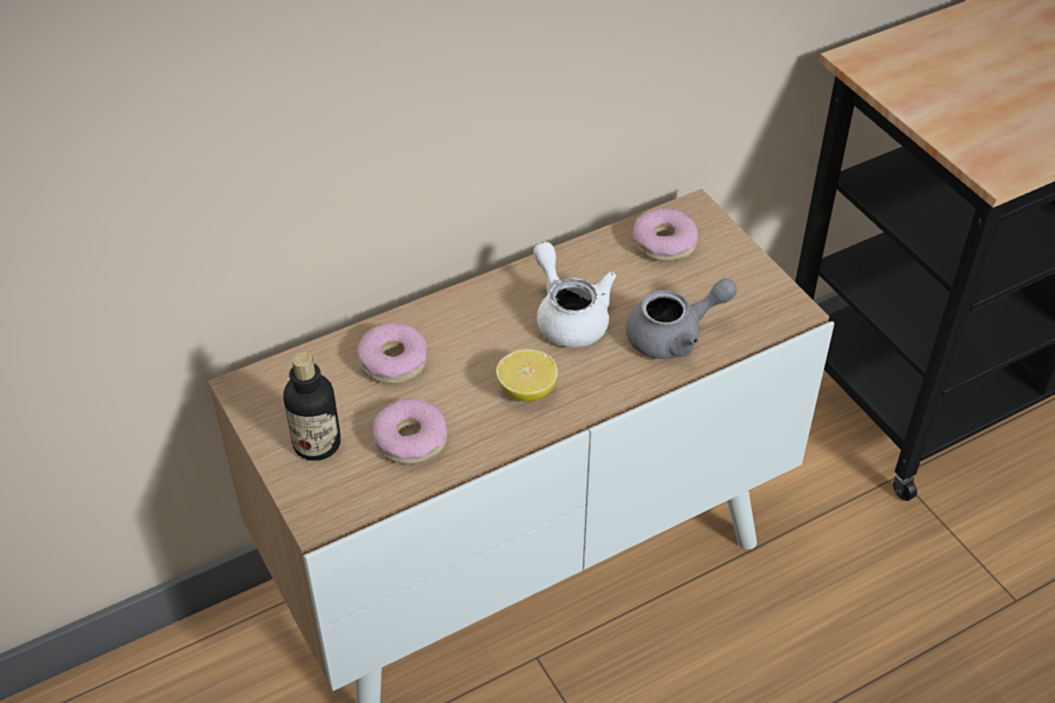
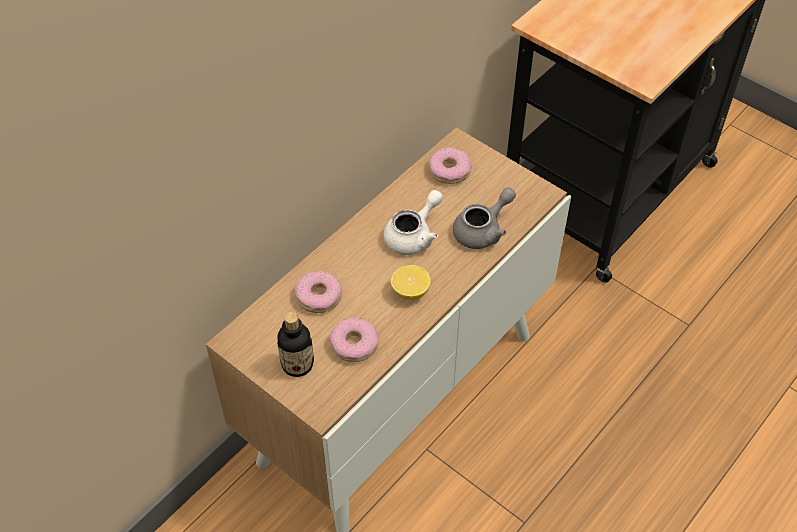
camera: 20 degrees left, 5 degrees up
white teapot [533,242,616,347] -> white teapot turned 90 degrees clockwise [383,190,443,255]

